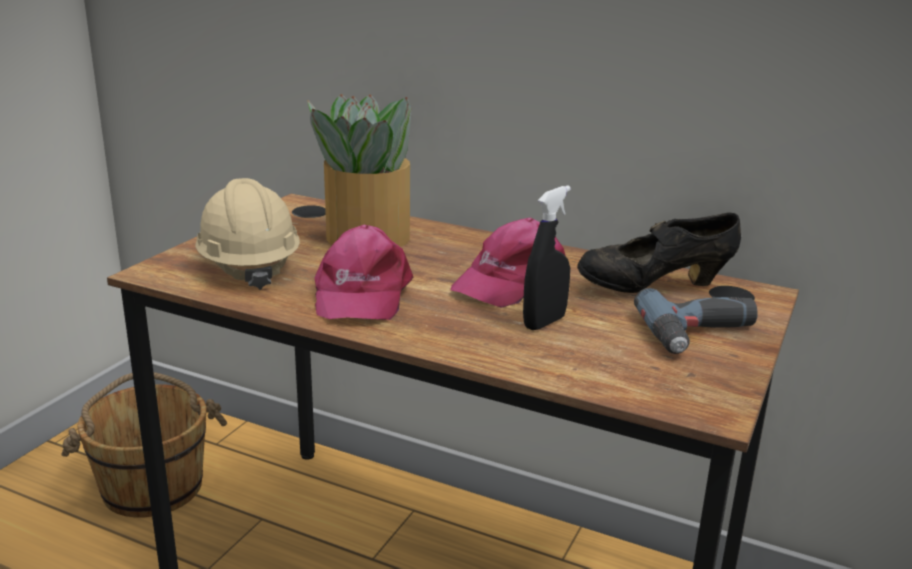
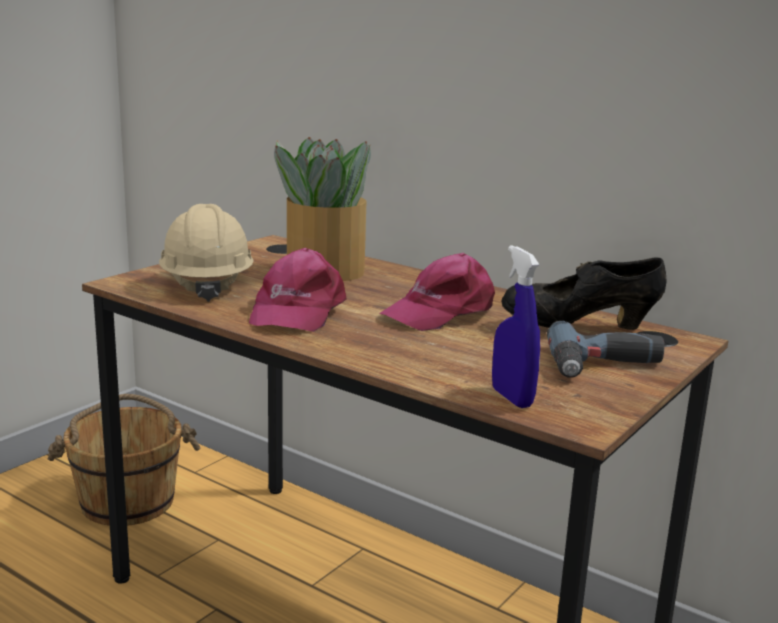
camera: 10 degrees right, 5 degrees down
black spray bottle [523,185,571,330] -> none
none -> blue spray bottle [492,245,540,408]

